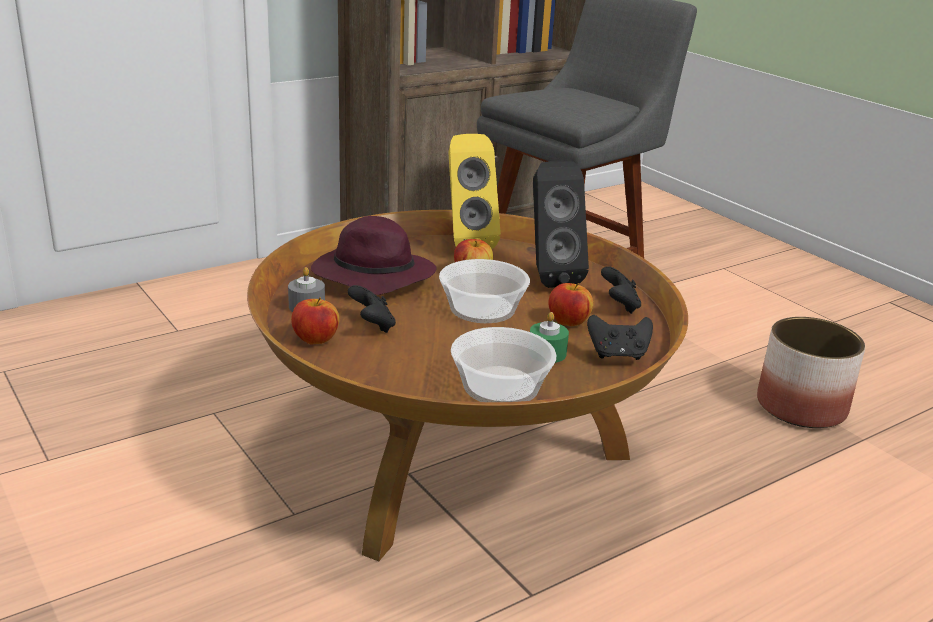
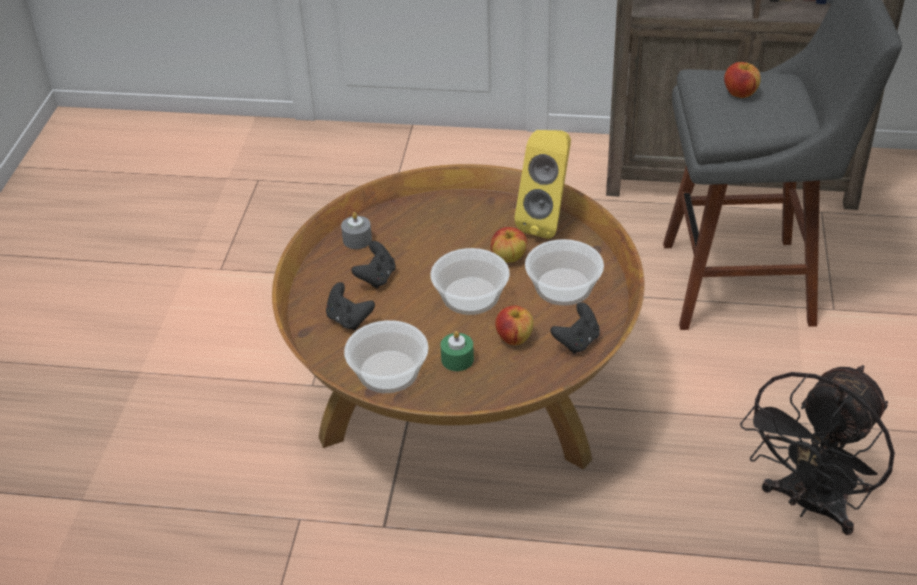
camera: 45 degrees right, 15 degrees up
apple [291,297,339,344] -> apple moved to [724,62,761,98]
purple hat [311,216,436,295] -> none
black speaker [533,161,589,288] -> bowl [525,239,604,306]
black game controller [587,315,653,360] -> black game controller moved to [326,282,375,330]
planter [757,317,865,428] -> black fan [740,365,895,535]

